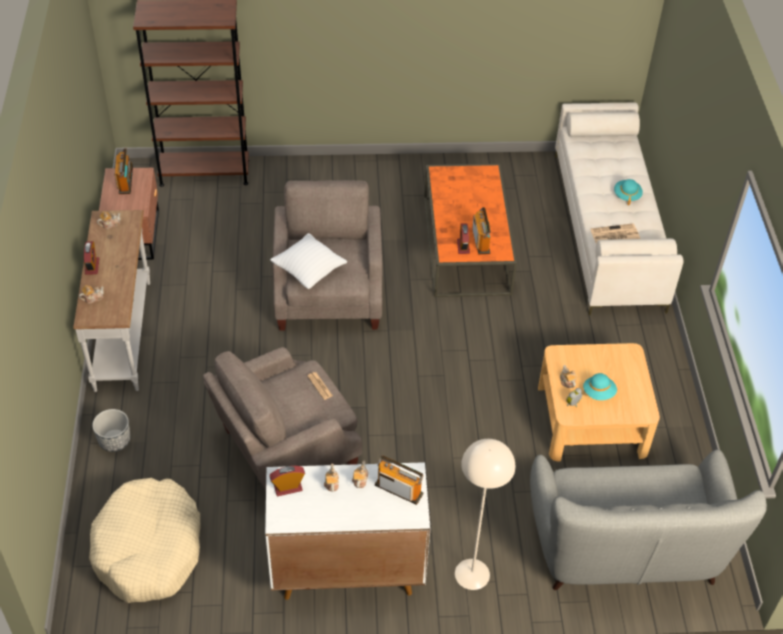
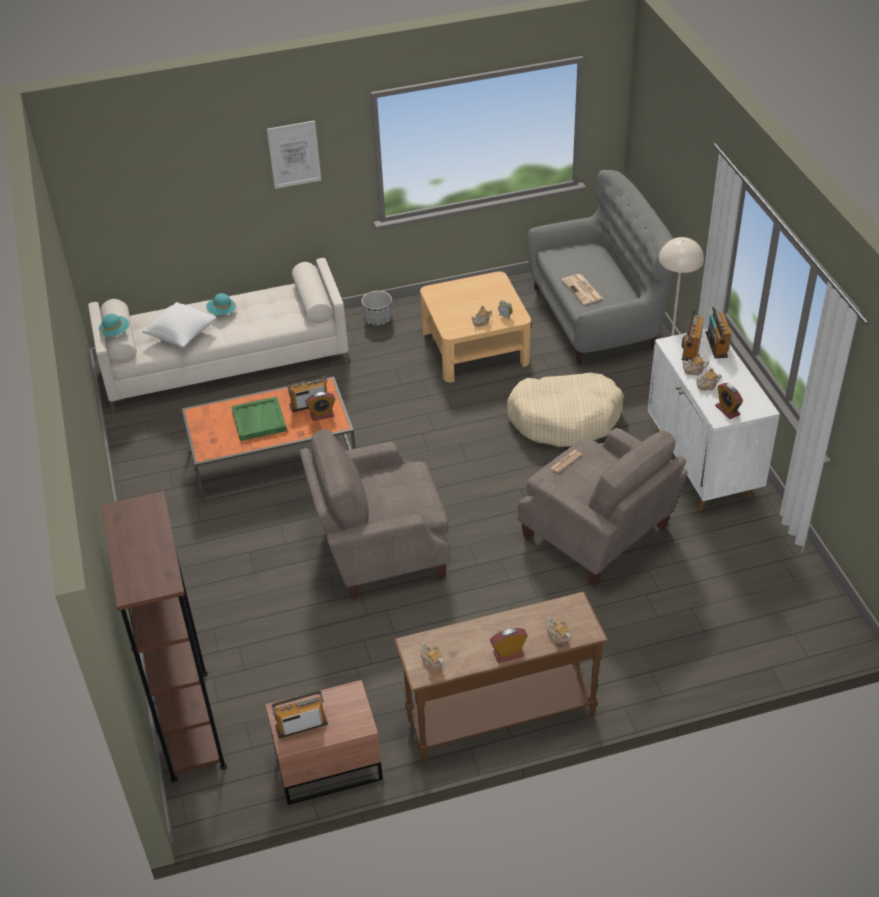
camera: 100 degrees left, 5 degrees down
white console table [74,210,150,392] -> brown console table [394,592,608,763]
beige dog bed [89,478,201,603] -> beige dog bed moved to [507,373,623,447]
planter [92,409,131,452] -> planter moved to [361,291,392,326]
white pillow [270,233,347,289] -> white pillow moved to [142,302,217,347]
turquoise hat [583,373,617,400] -> turquoise hat moved to [99,314,129,338]
newspaper [590,223,640,244] -> newspaper moved to [562,274,603,305]
none -> green tray [231,396,287,441]
none -> picture [267,121,321,189]
none -> radio [706,307,731,358]

